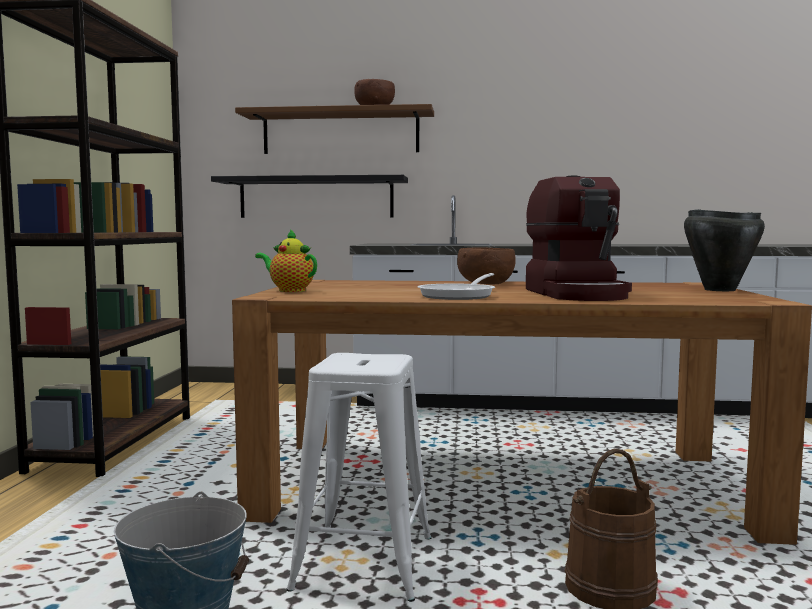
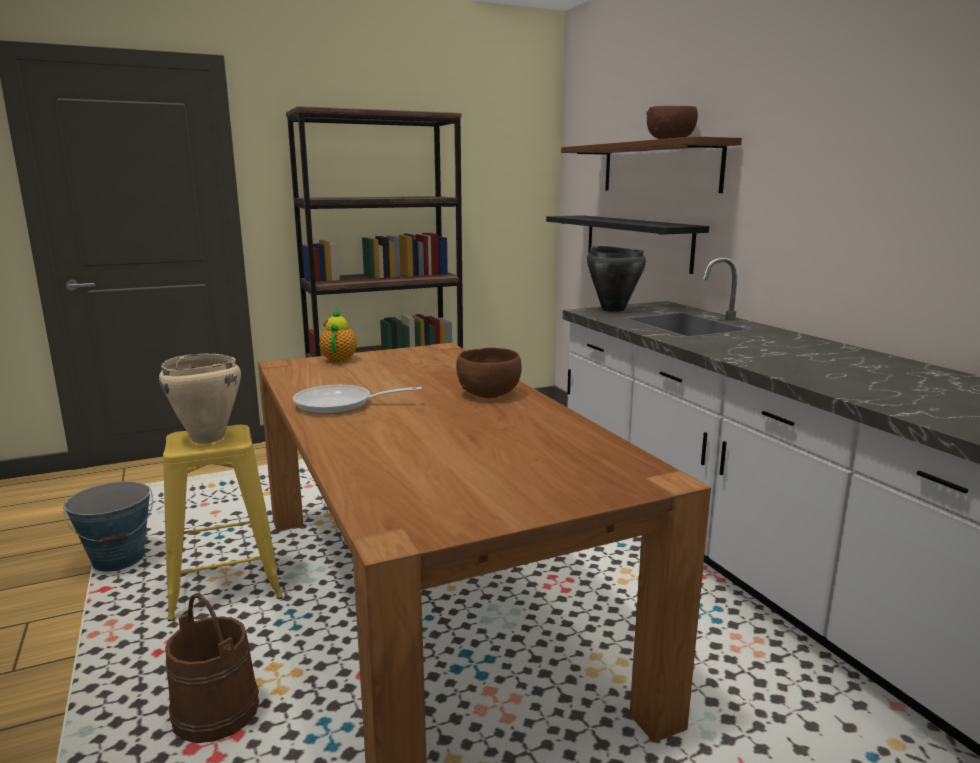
camera: 60 degrees right, 10 degrees up
white stool [286,353,431,602] -> yellow stool [163,425,283,621]
coffee machine [526,175,632,301] -> none
black cooking pot [684,209,765,291] -> black cooking pot moved to [587,246,646,312]
none -> beige cooking pot [159,354,241,443]

